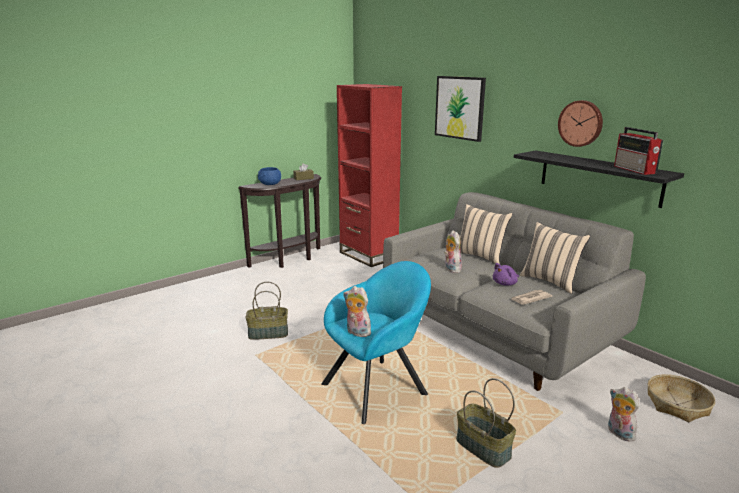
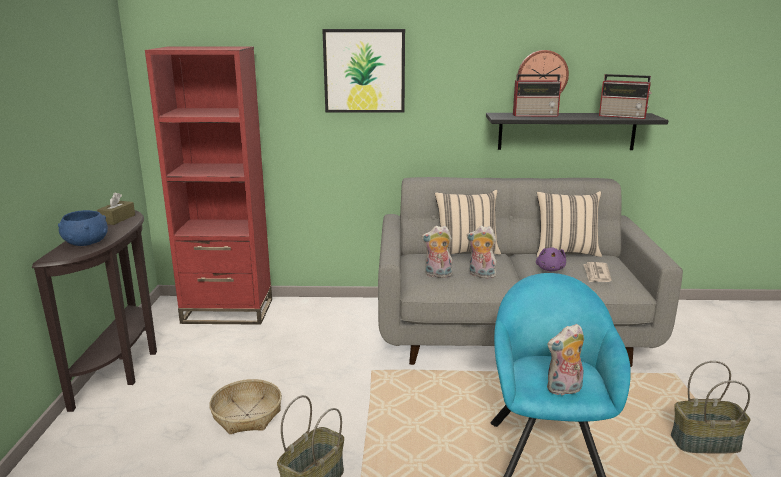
camera: 50 degrees left, 0 degrees up
plush toy [608,387,639,442] -> plush toy moved to [421,226,453,278]
basket [648,374,715,422] -> basket moved to [209,379,282,434]
none -> radio [513,74,562,116]

